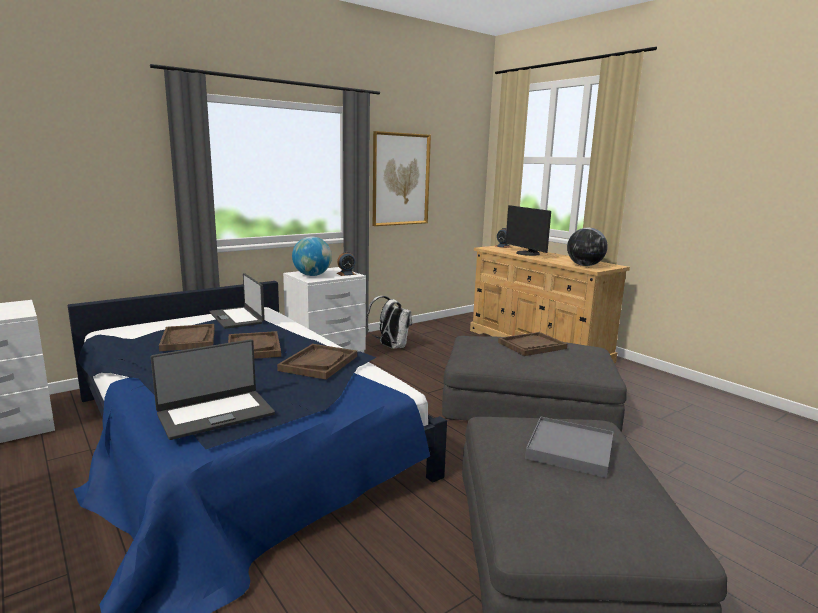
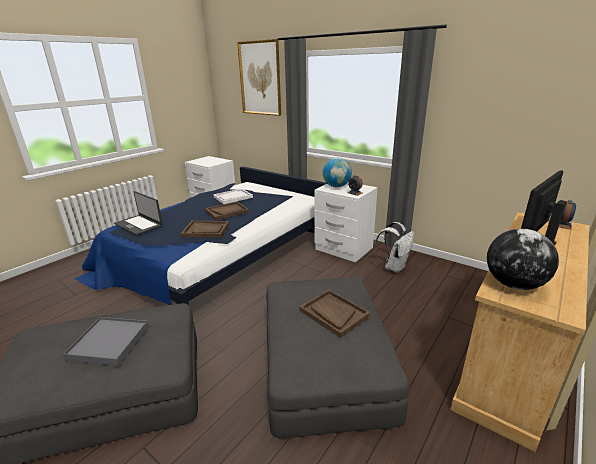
camera: 75 degrees right, 10 degrees up
brown tray [159,324,215,351] -> white tray [213,189,253,204]
laptop [209,273,265,329] -> none
picture [373,131,431,226] -> picture moved to [237,39,281,116]

